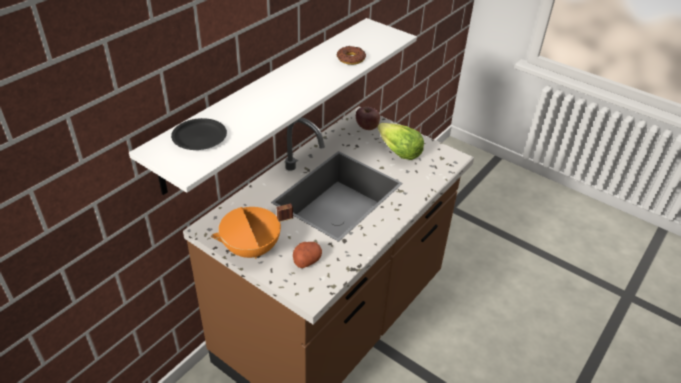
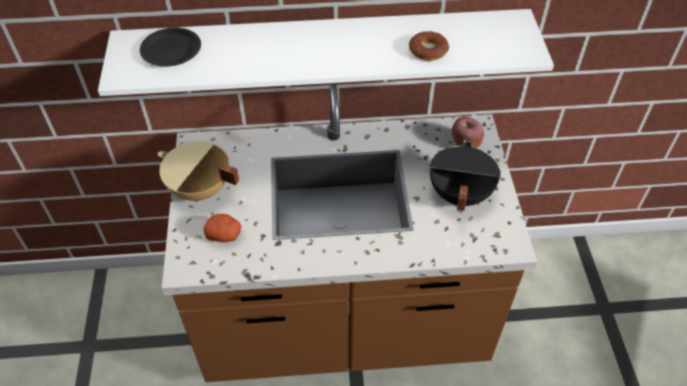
camera: 50 degrees right, 10 degrees up
orange cooking pot [211,203,293,259] -> beige cooking pot [158,141,240,201]
lettuce [378,123,424,160] -> black cooking pot [429,139,500,212]

